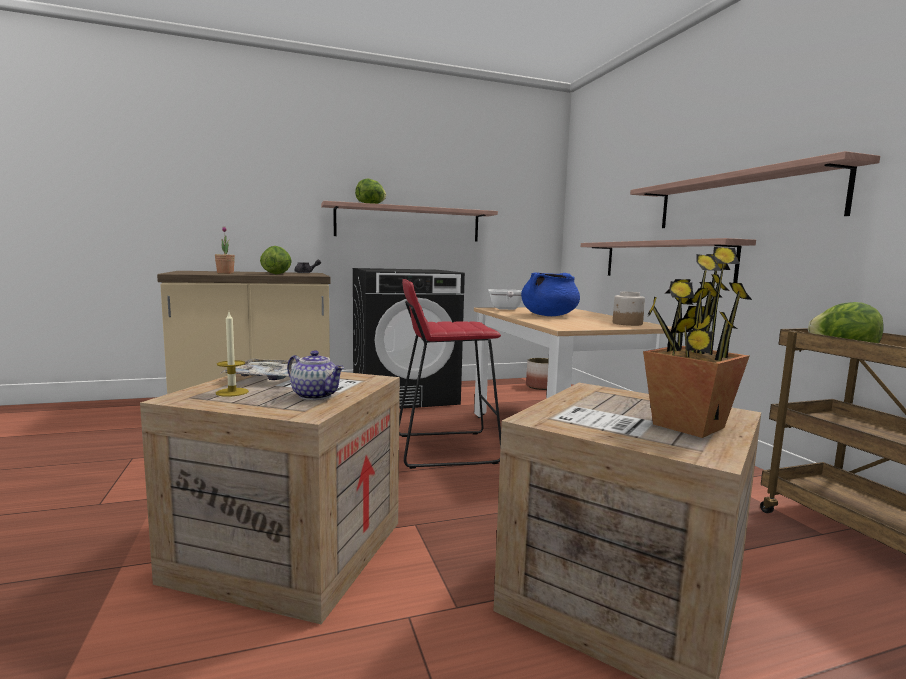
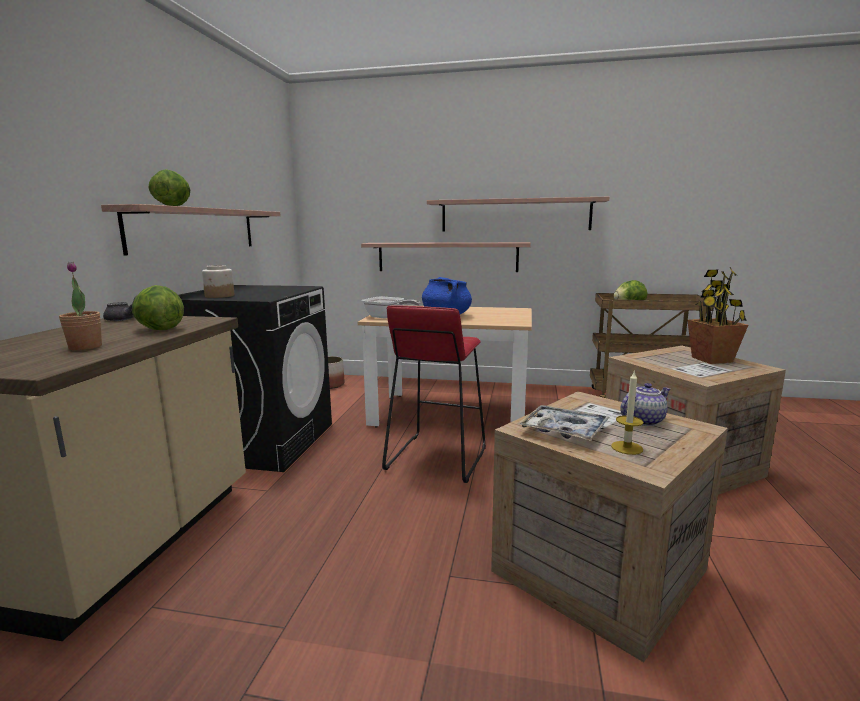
camera: 60 degrees left, 5 degrees up
jar [613,292,645,326] -> jar moved to [202,265,234,298]

